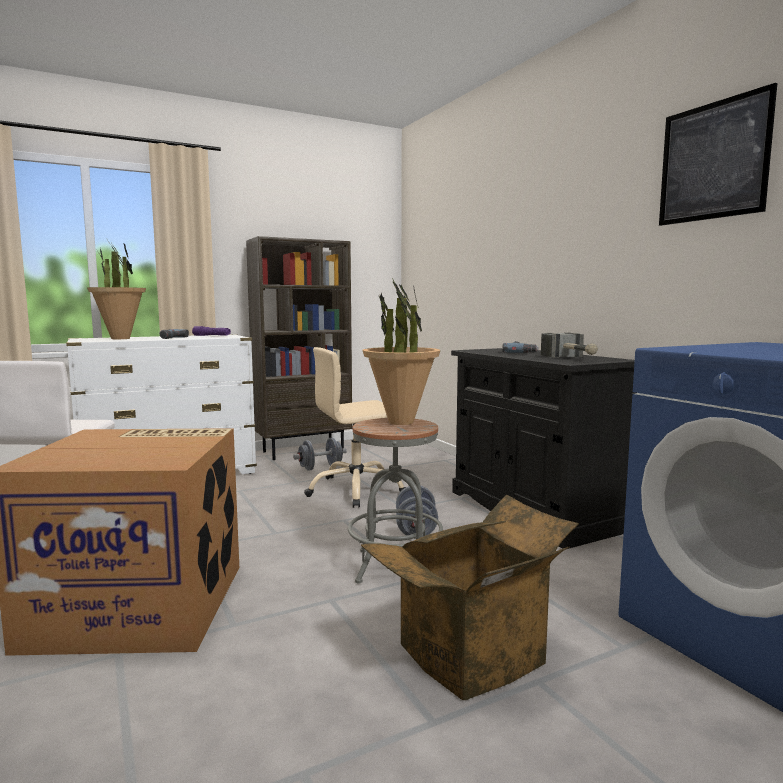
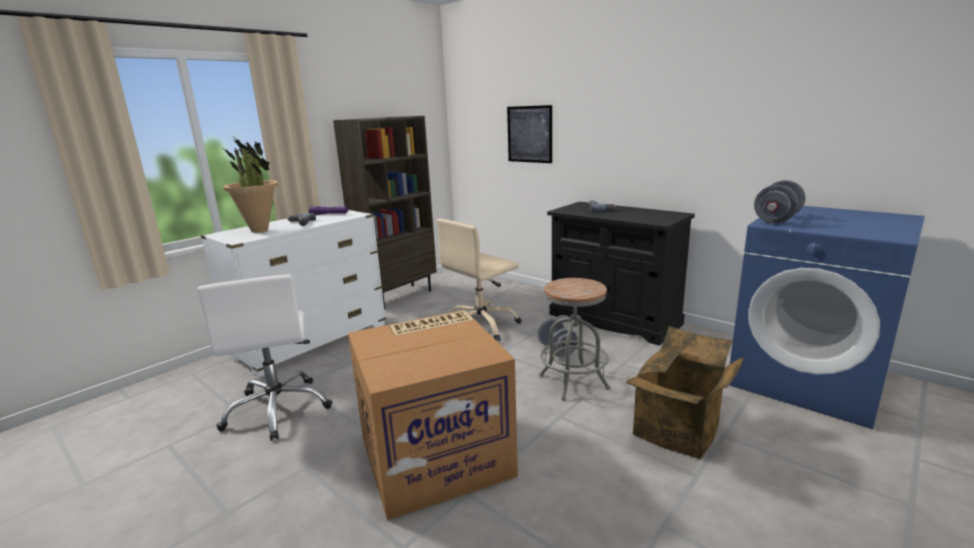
camera: 20 degrees left, 10 degrees up
grey dumbbell [293,438,347,471] -> grey dumbbell moved to [754,180,806,224]
potted plant [362,278,441,425] -> none
hammer [541,333,598,358] -> none
picture [659,83,777,226] -> picture moved to [507,105,552,163]

